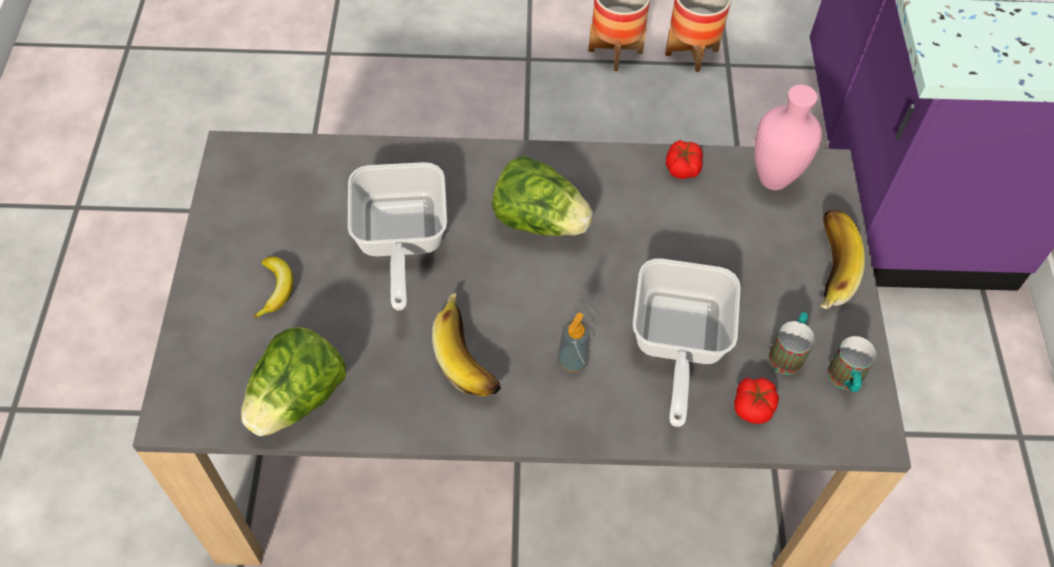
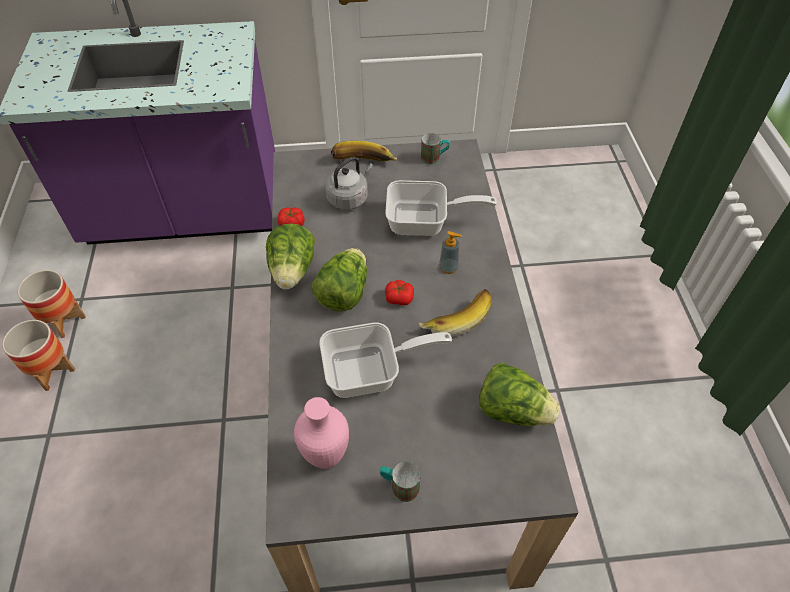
camera: 95 degrees left, 5 degrees down
banana [253,256,293,318] -> none
tomato [734,378,779,424] -> tomato moved to [385,280,414,305]
pink vase [754,85,822,190] -> pink vase moved to [294,397,349,469]
mug [769,312,815,375] -> mug moved to [380,461,421,502]
none -> lettuce [266,223,315,289]
none -> grey kettle [325,157,373,210]

